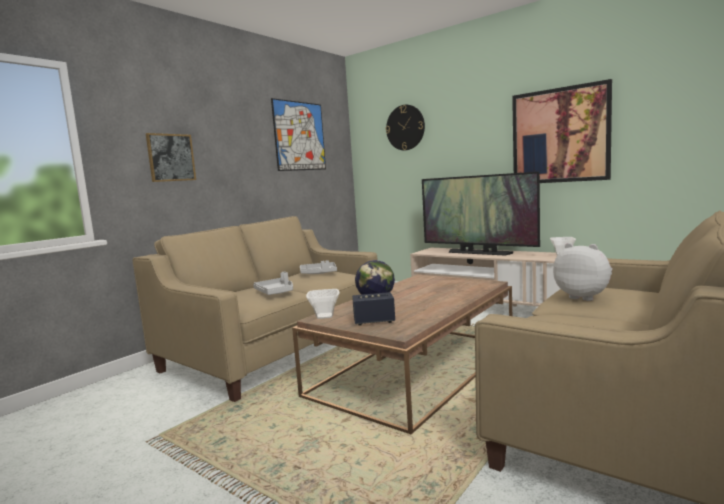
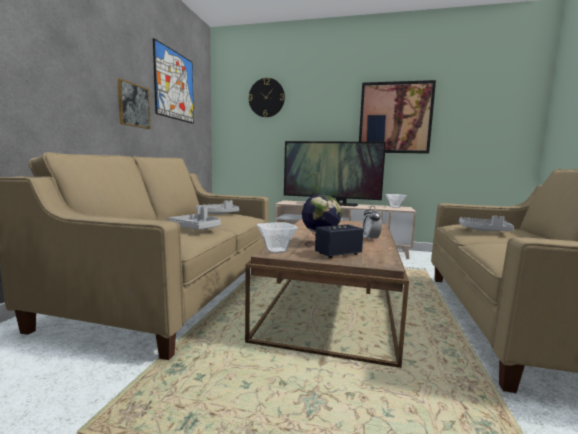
camera: 25 degrees left, 0 degrees up
picture [146,133,196,182] -> picture moved to [117,78,151,129]
plush toy [553,243,613,301] -> grey tray [459,215,514,231]
none -> alarm clock [362,206,382,241]

